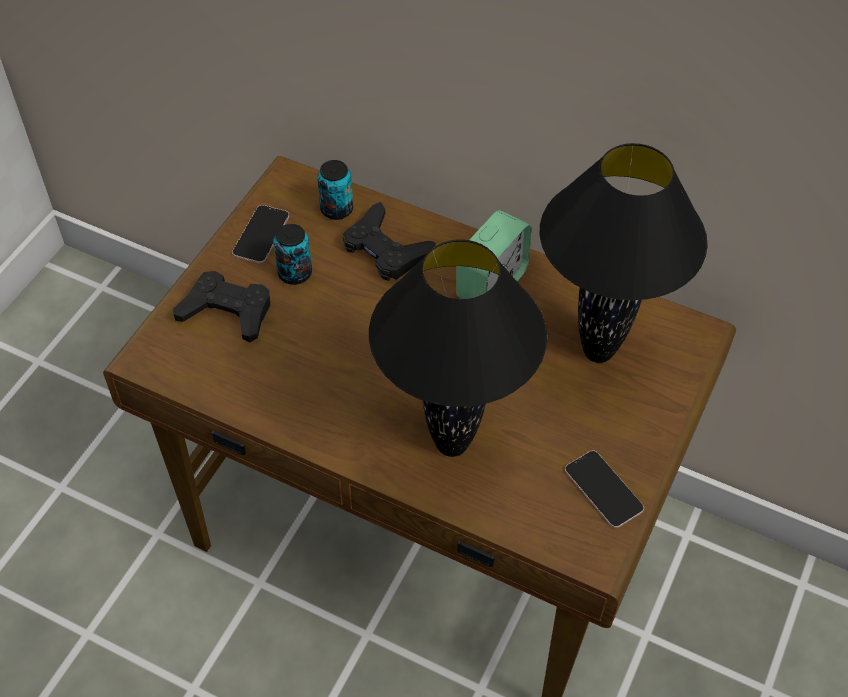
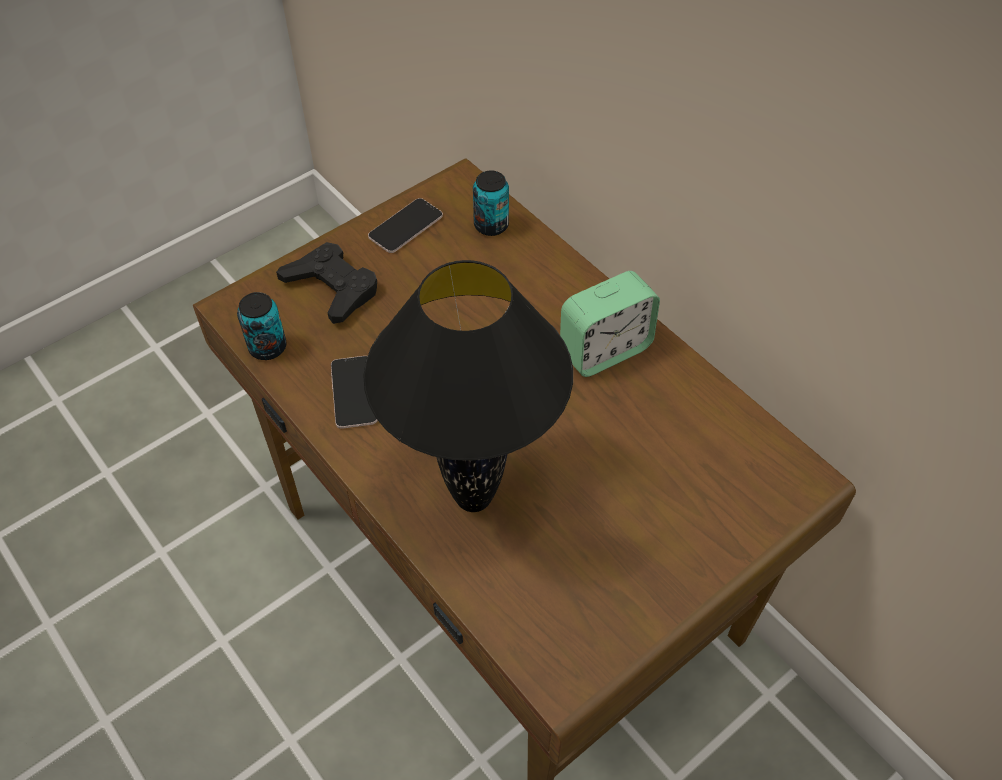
camera: 25 degrees right, 0 degrees up
can [273,224,312,285] -> can moved to [237,292,287,360]
black game controller [343,202,435,281] -> none
black table lamp [540,143,708,363] -> none
phone [565,450,644,528] -> phone moved to [331,356,378,429]

